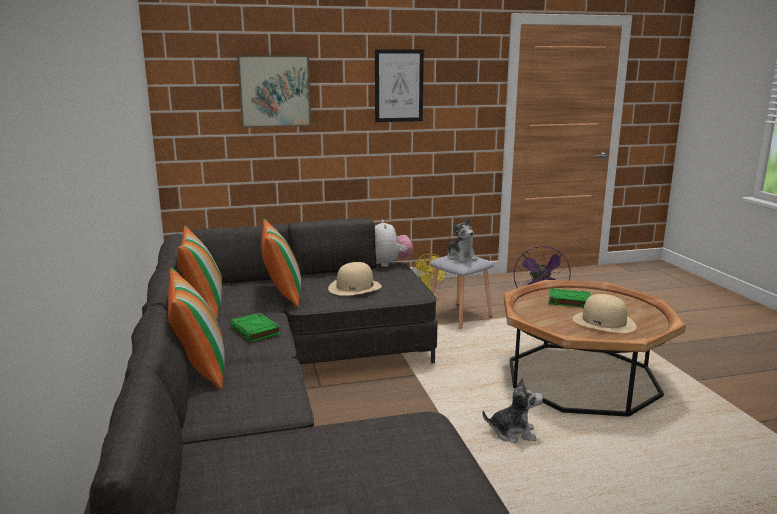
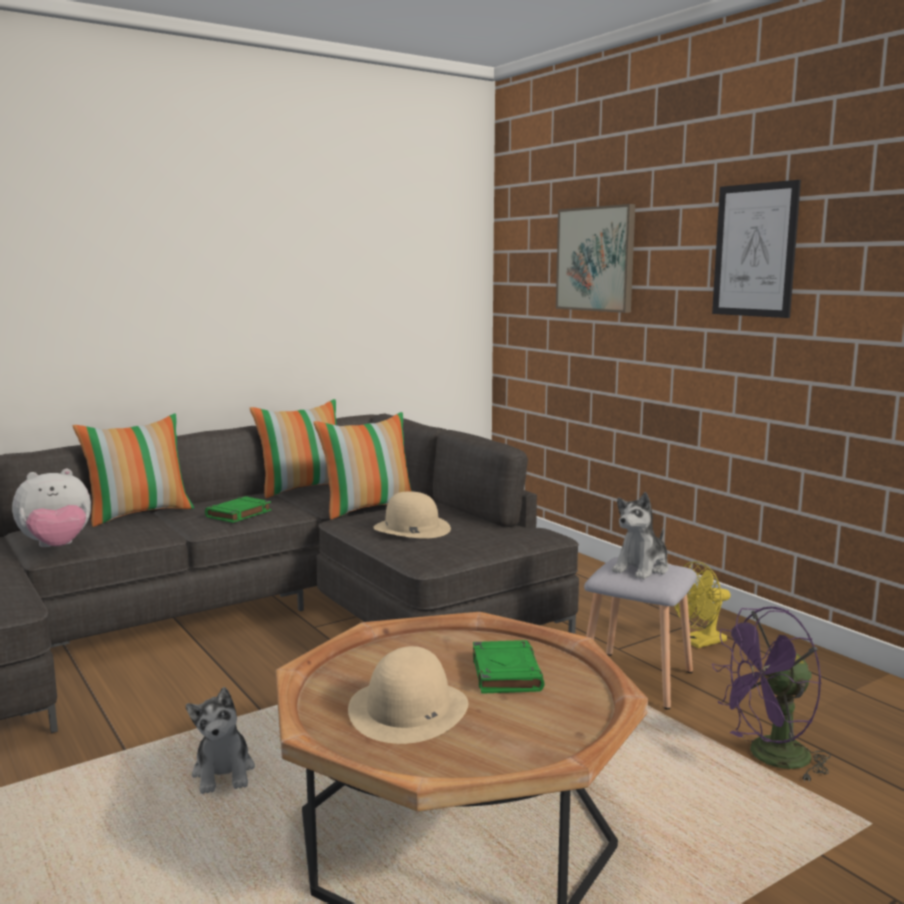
camera: 70 degrees right, 5 degrees down
plush toy [375,220,413,267] -> plush toy moved to [12,469,91,547]

